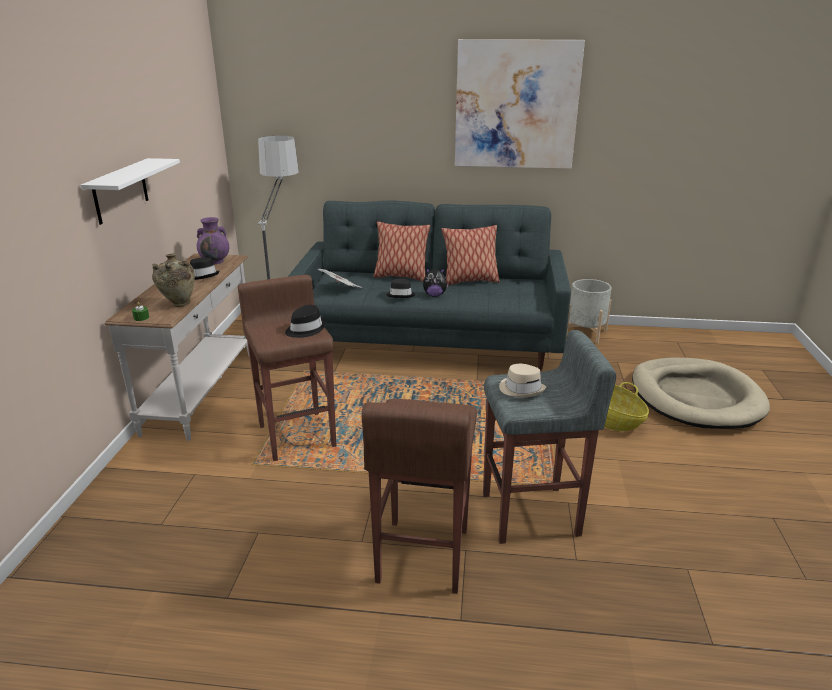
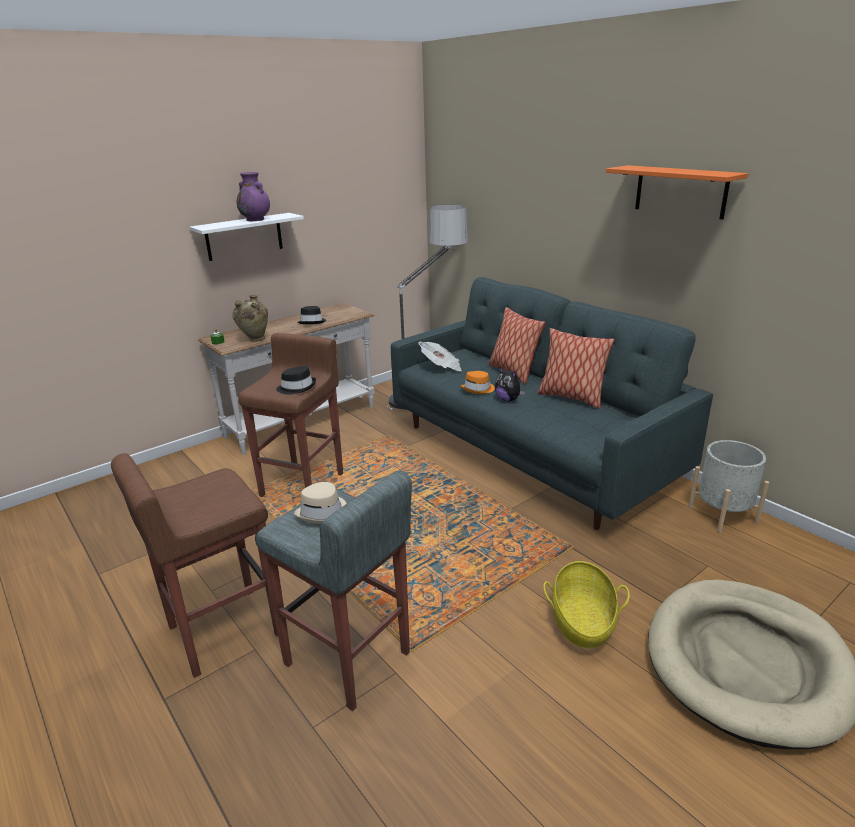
camera: 45 degrees right, 0 degrees up
purple vase [197,217,229,264] -> purple vase moved to [236,172,270,221]
black hat [386,279,415,298] -> orange hat [461,371,495,394]
picture [455,39,585,169] -> orange shelf [606,165,749,220]

